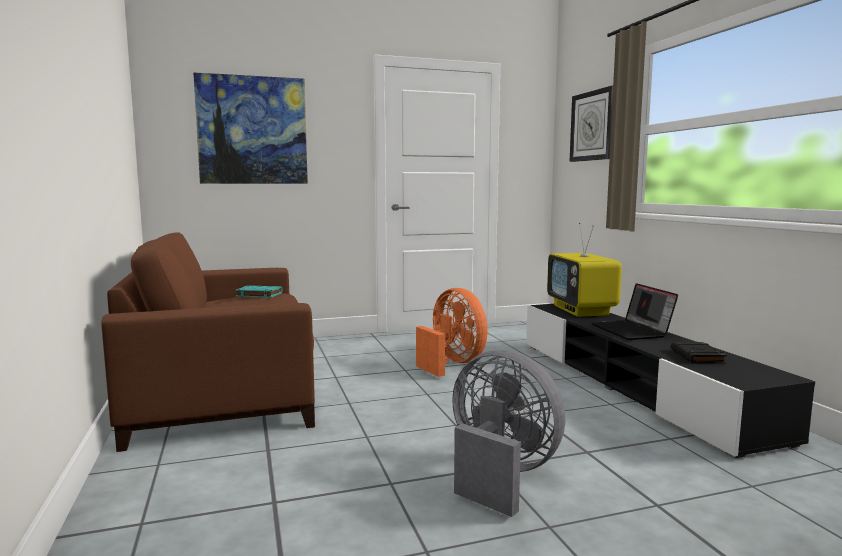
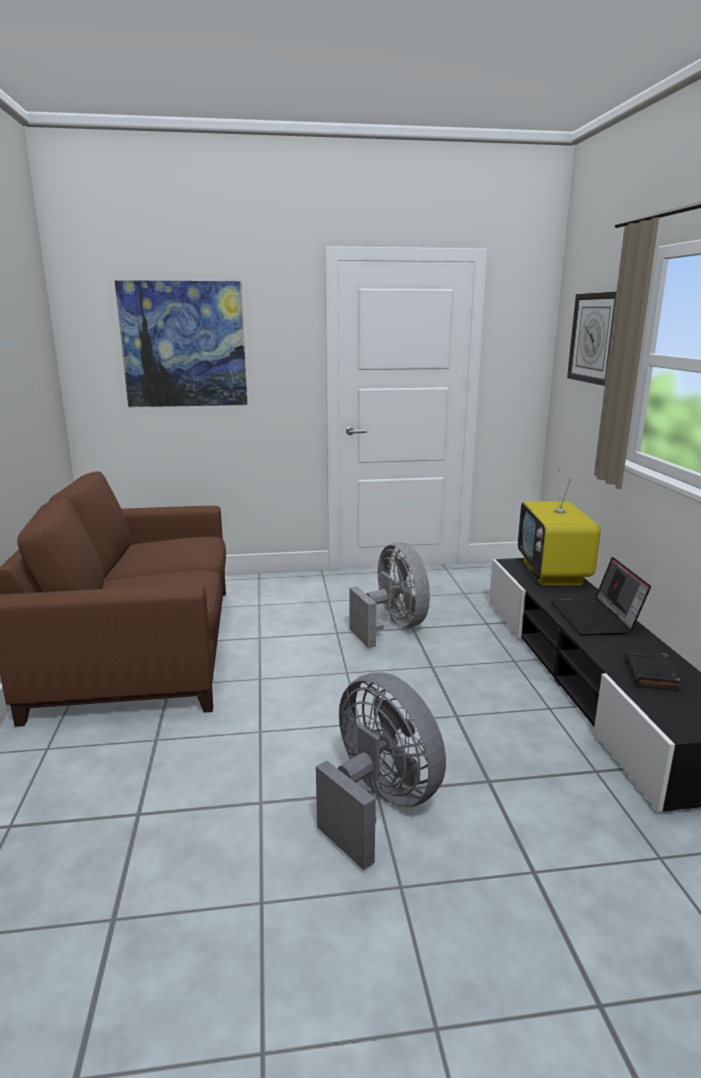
camera: 10 degrees right, 10 degrees up
turquoise book [235,285,282,298] -> none
orange fan [416,288,488,377] -> grey fan [350,542,430,648]

